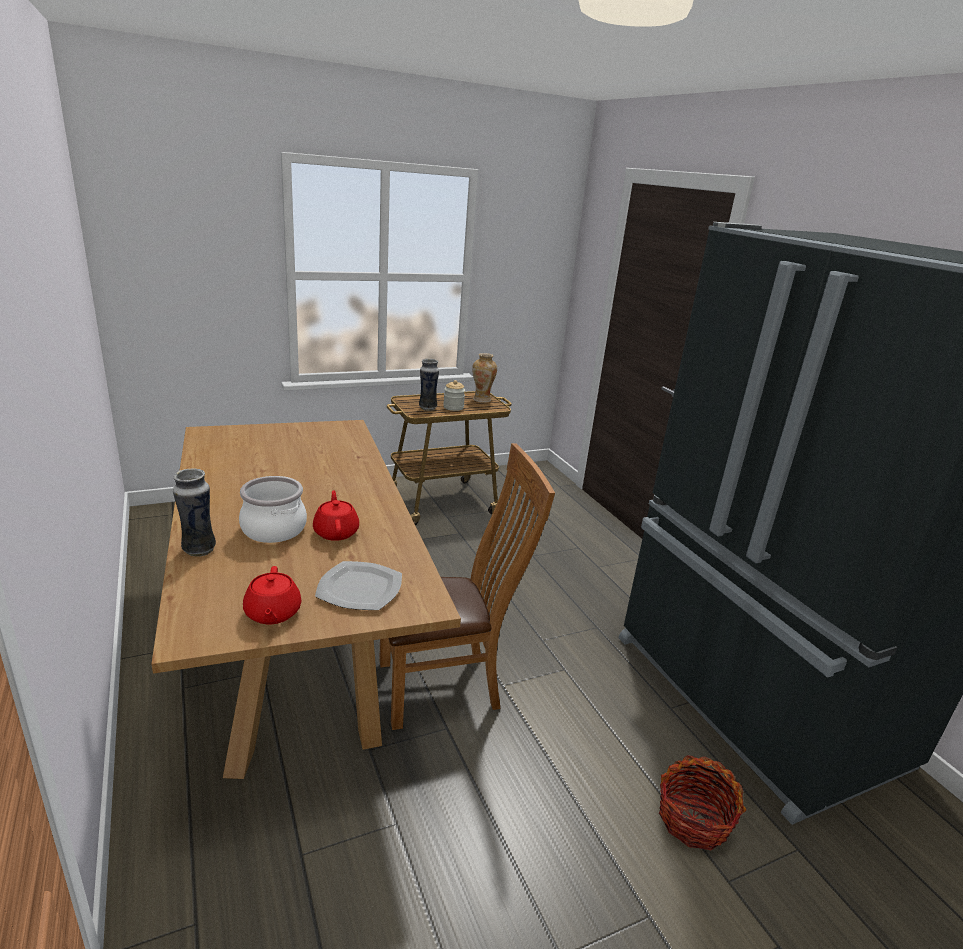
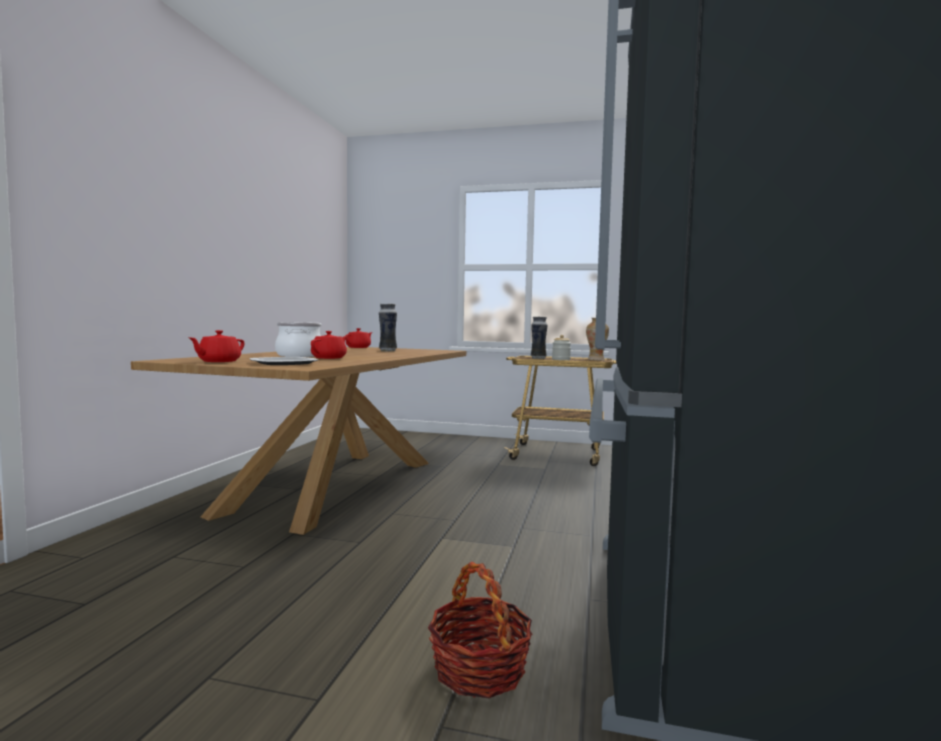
camera: 40 degrees right, 20 degrees down
vase [173,468,216,557] -> vase moved to [379,304,397,352]
brown chair [379,443,555,730] -> none
none -> red teapot [345,328,373,348]

